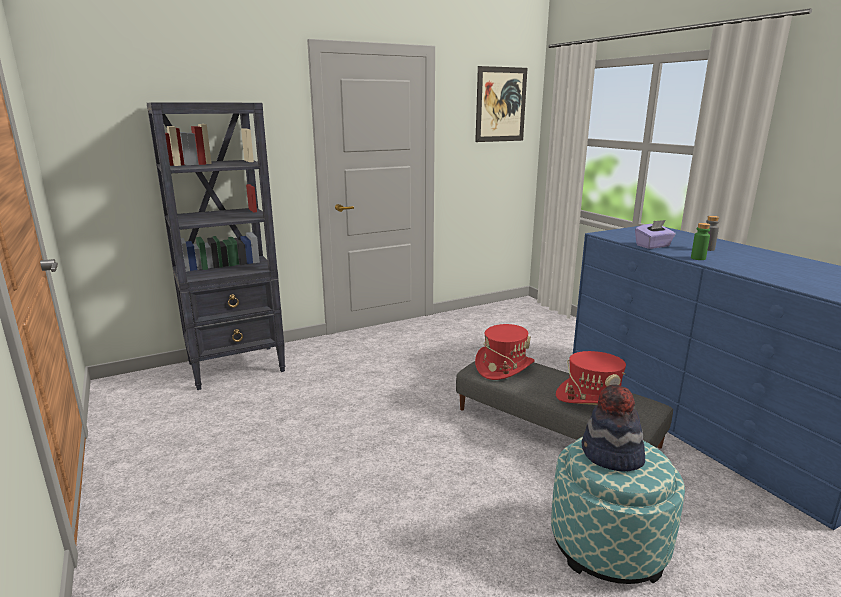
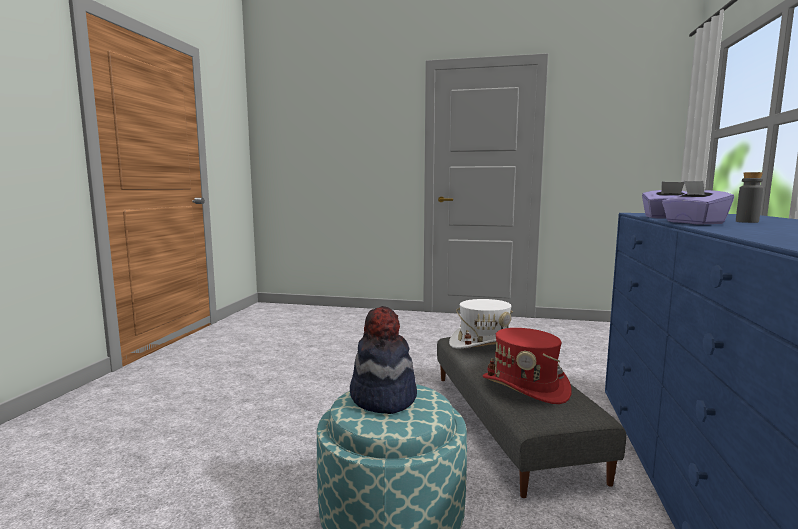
camera: 40 degrees right, 10 degrees down
black bookcase [147,102,286,390] -> none
picture [475,66,527,142] -> none
red hat [475,324,535,380] -> white hat [449,299,513,349]
green bottle [691,223,711,260] -> purple tissue box [662,181,734,224]

